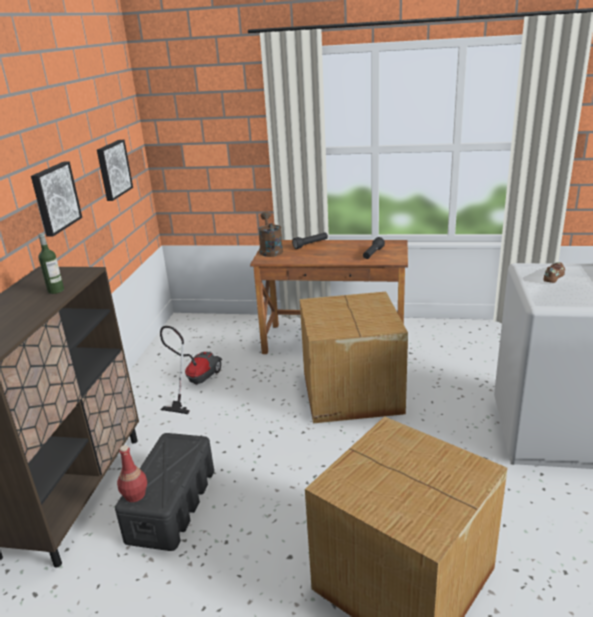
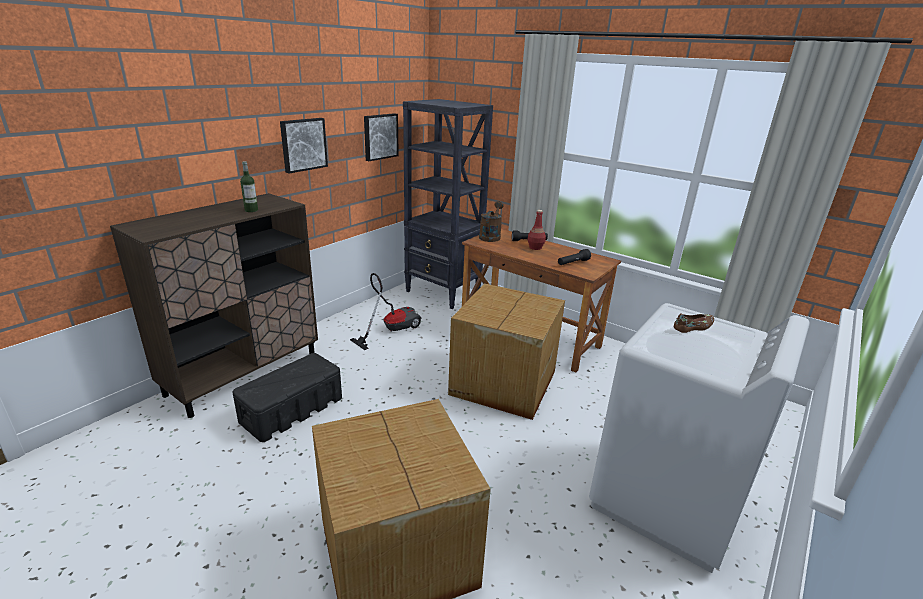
camera: 25 degrees right, 0 degrees up
red bottle [117,445,147,502] -> red bottle moved to [527,210,546,250]
none -> black bookcase [403,99,493,309]

